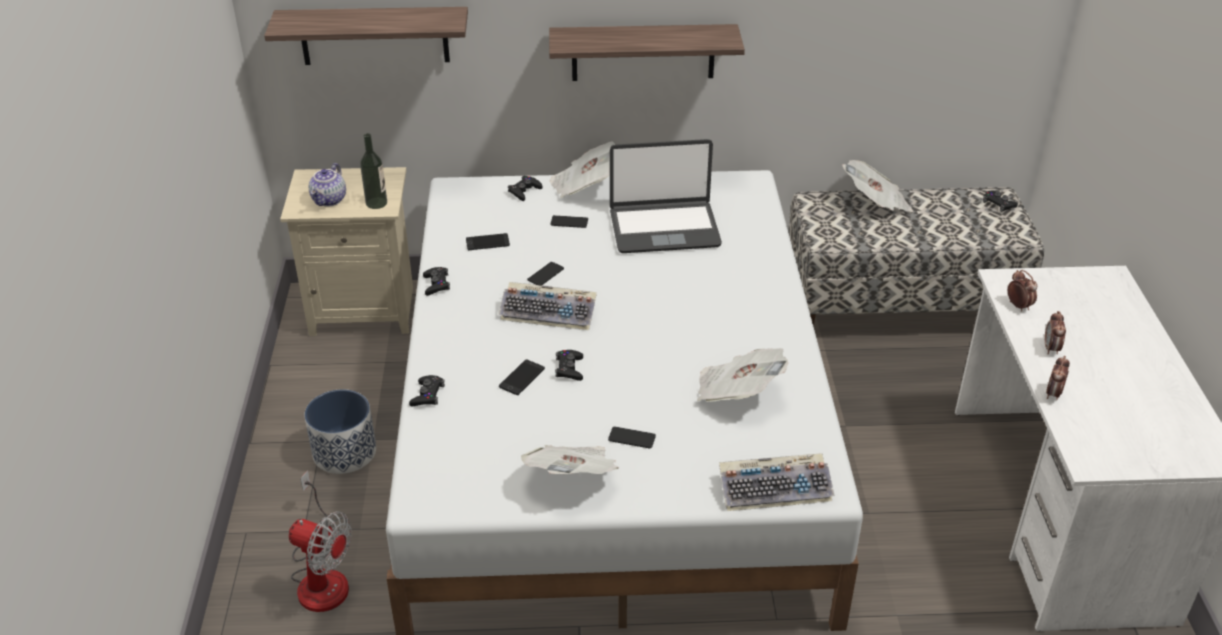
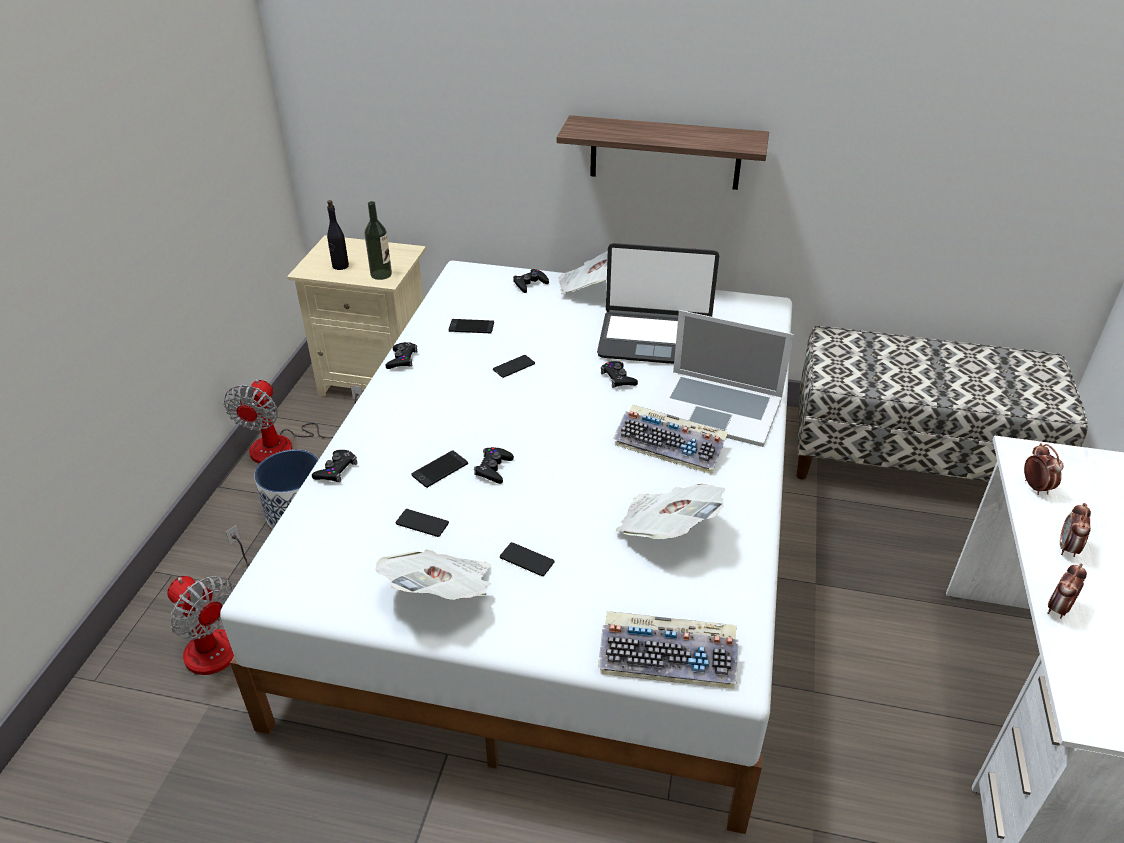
camera: 15 degrees right, 0 degrees up
shelf [264,7,468,65] -> none
teapot [309,163,346,207] -> black bottle [327,200,349,270]
keyboard [498,282,597,330] -> keyboard moved to [613,405,728,474]
phone [550,215,588,228] -> phone moved to [396,509,449,537]
newspaper [842,160,914,212] -> none
black game controller [983,191,1018,212] -> black game controller moved to [601,361,638,388]
none -> fan [223,379,362,464]
none -> laptop [652,310,794,447]

